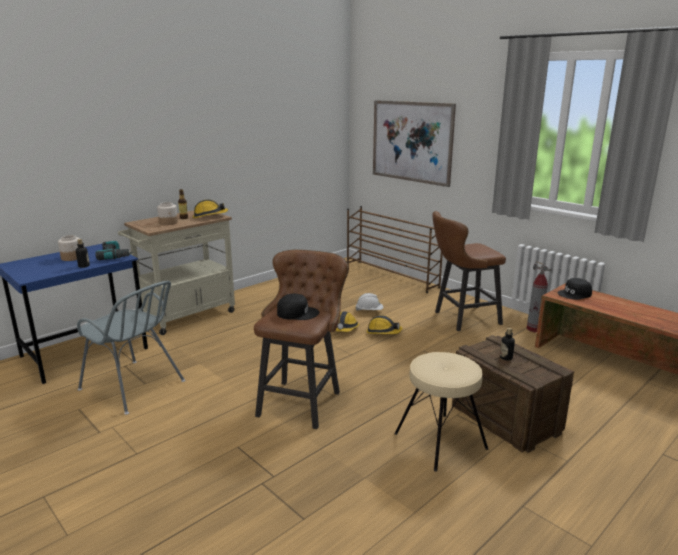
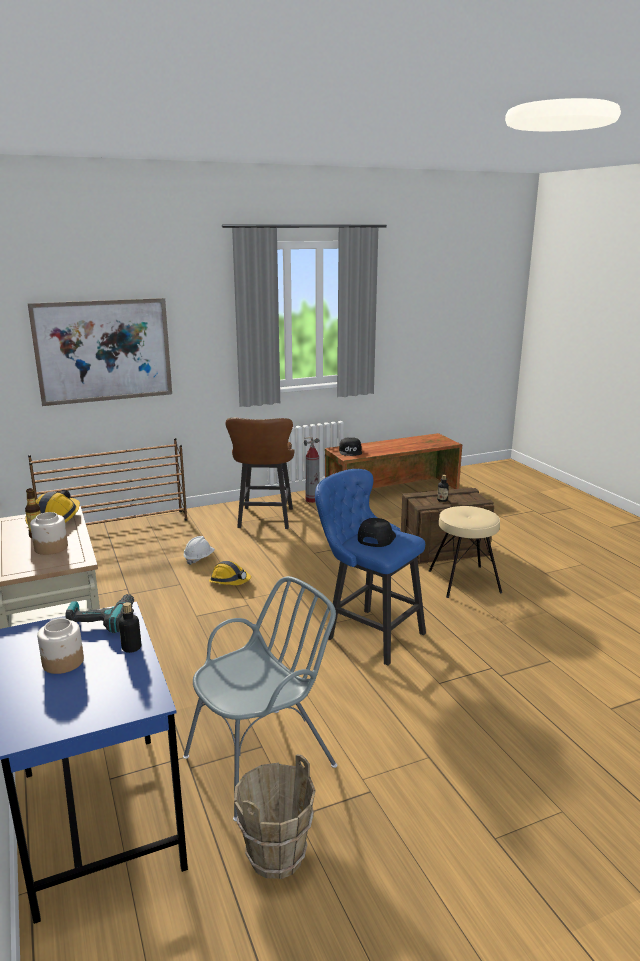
camera: 70 degrees left, 0 degrees up
brown stool [254,249,349,429] -> blue stool [315,469,426,666]
hard hat [366,315,403,334] -> none
none -> brown bucket [234,754,315,879]

